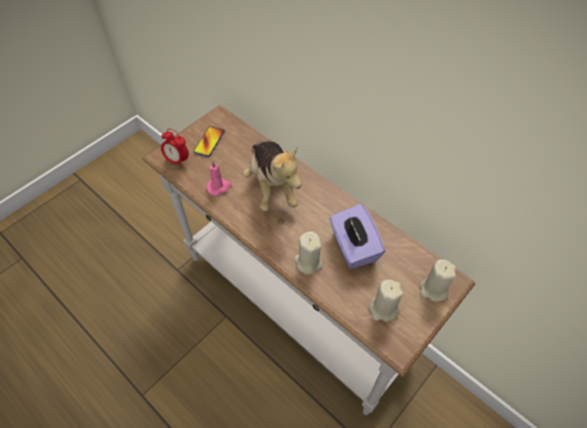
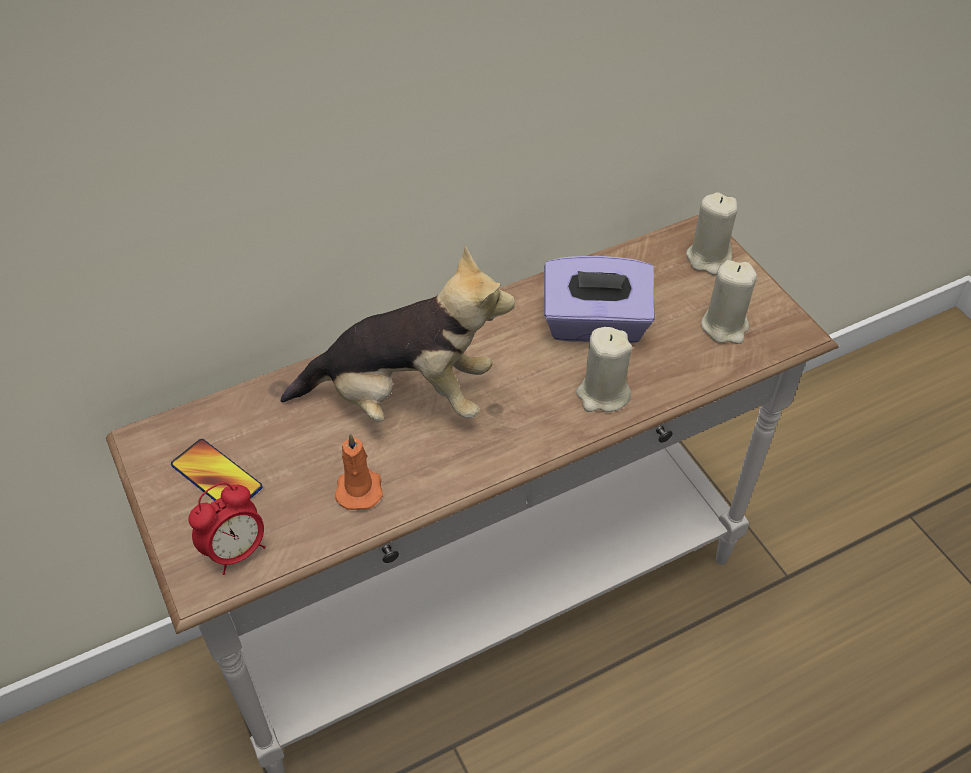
camera: 70 degrees left, 5 degrees down
pink candle [206,161,232,196] -> orange candle [335,433,383,510]

